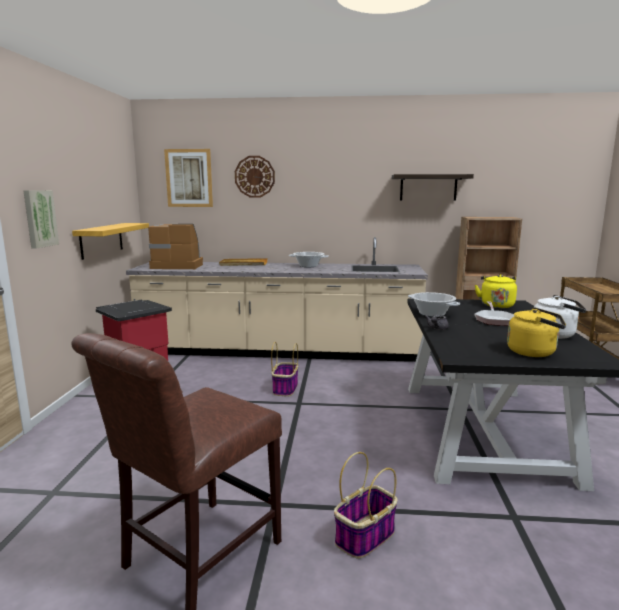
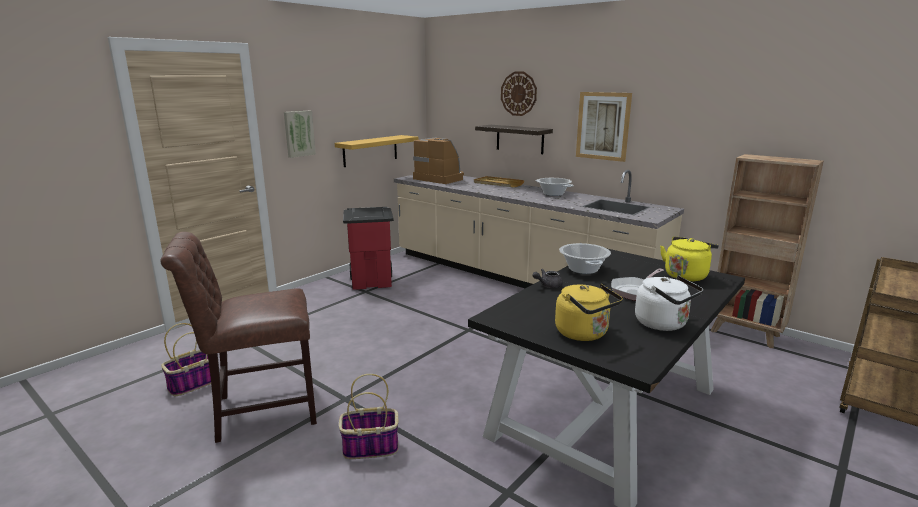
camera: 35 degrees right, 5 degrees up
picture [164,149,213,207] -> picture moved to [576,92,632,162]
basket [271,342,298,396] -> basket moved to [161,323,211,396]
shelf [392,174,474,201] -> shelf moved to [475,125,553,154]

